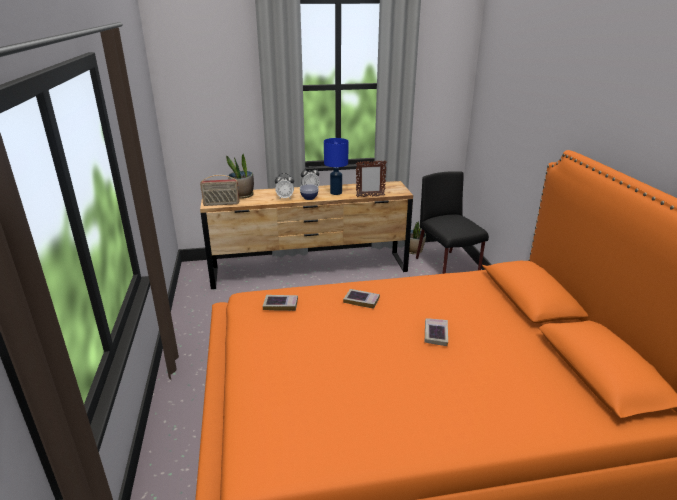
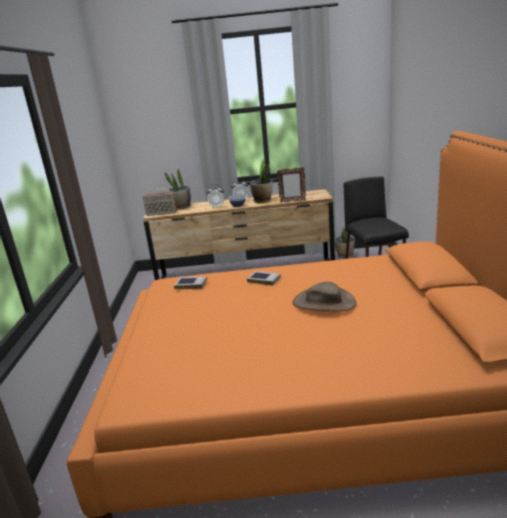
camera: 10 degrees right, 5 degrees down
blue table lamp [324,138,348,195] -> potted plant [250,158,273,203]
book [425,318,448,346] -> brown hat [292,282,356,311]

